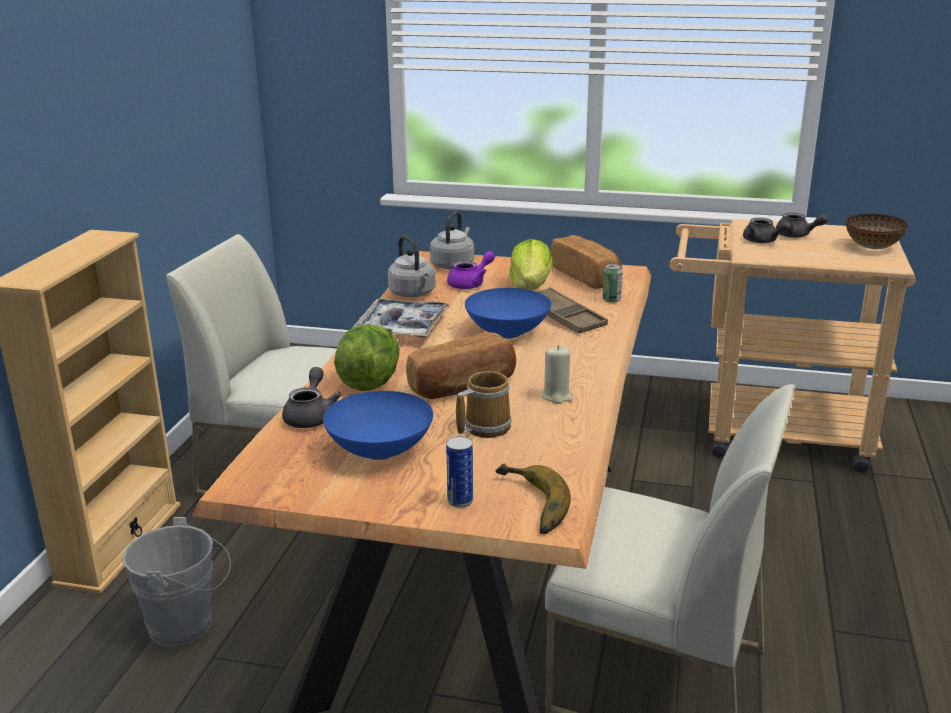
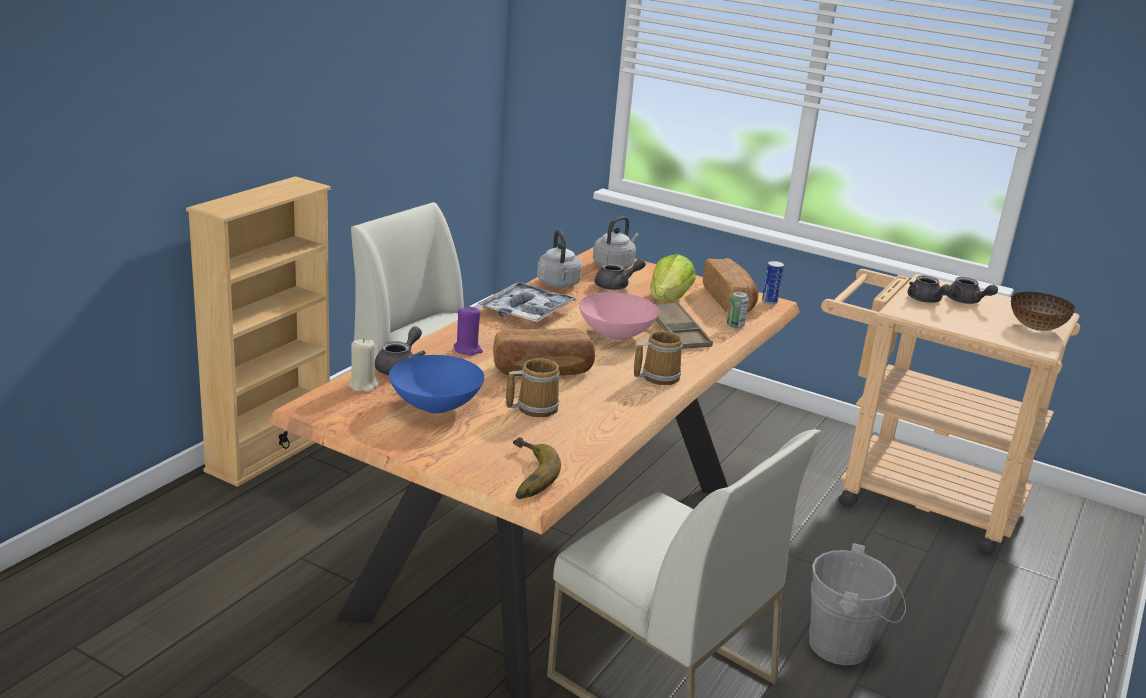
camera: 15 degrees right, 0 degrees up
grey bucket [122,517,231,646] -> grey bucket moved to [809,543,906,665]
lettuce [334,324,400,391] -> purple candle [454,306,483,356]
can [446,436,473,508] -> can moved to [762,261,784,305]
purple teapot [447,251,495,289] -> grey teapot [595,258,646,290]
blue bowl [465,288,551,338] -> pink bowl [579,292,659,340]
beige candle [542,345,573,404] -> beige candle moved to [348,338,379,392]
none -> mug [634,331,683,385]

